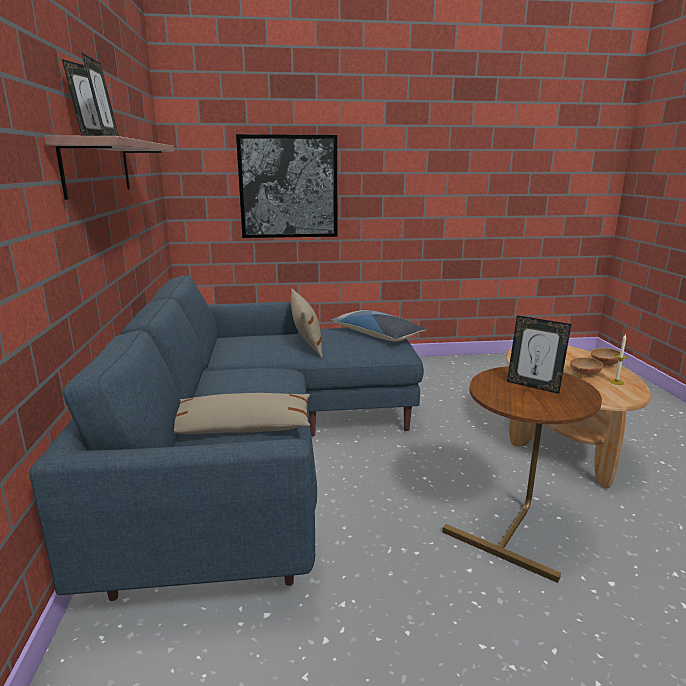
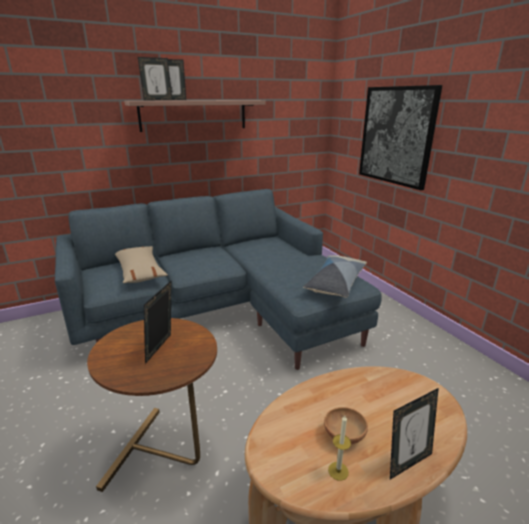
camera: 70 degrees right, 5 degrees up
beige pillow [291,288,322,357] -> none
brown bowl [591,348,620,366] -> picture frame [390,388,439,480]

